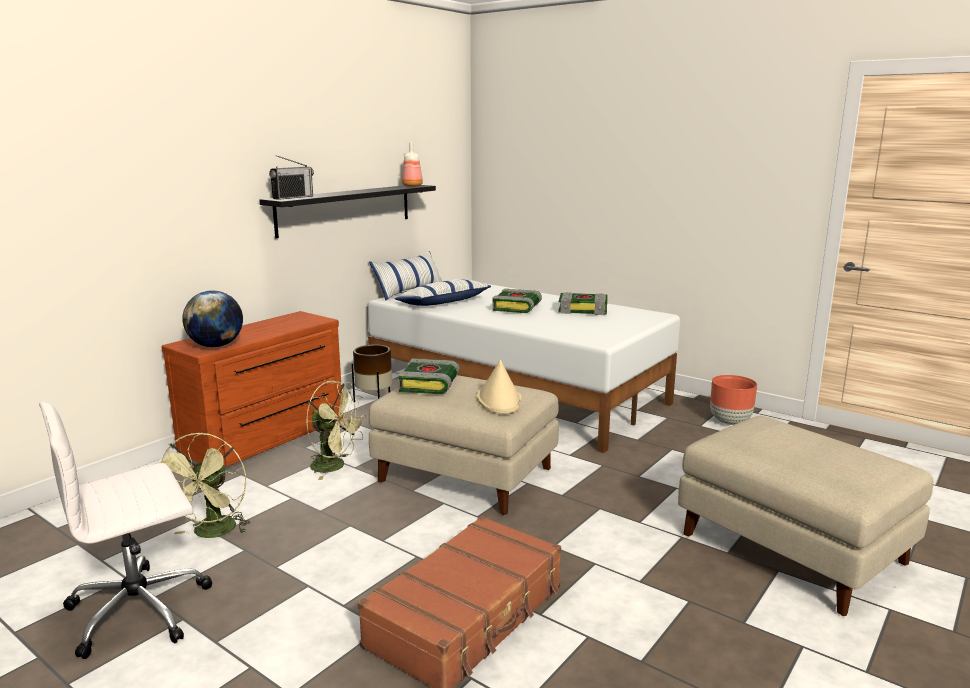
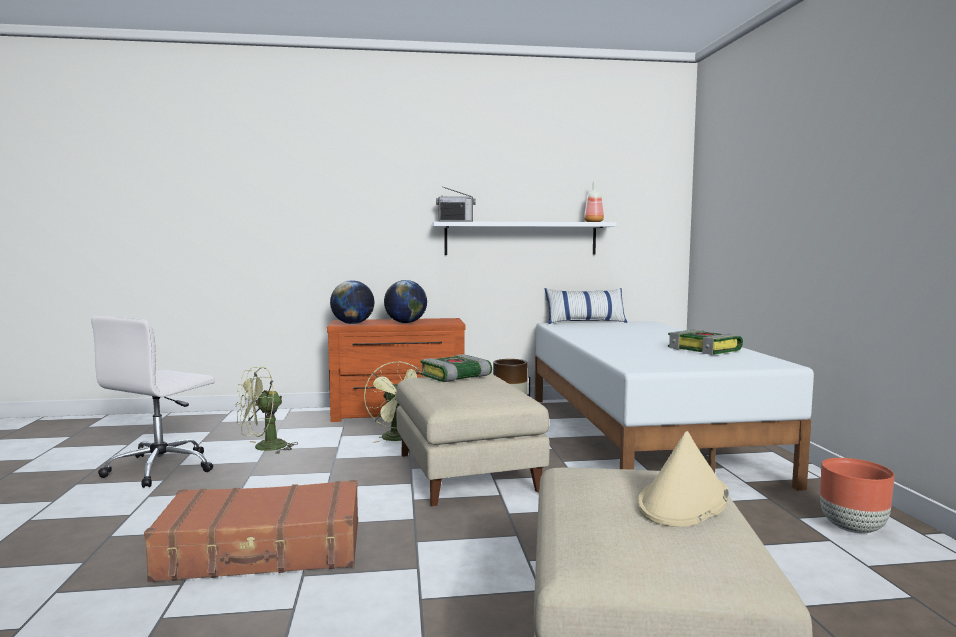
camera: 45 degrees right, 10 degrees down
white office chair [39,402,212,659] -> white office chair turned 75 degrees counterclockwise [91,316,215,488]
black shelf [259,185,436,238] -> white shelf [432,221,617,255]
pillow [395,279,491,306] -> none
beige hat [476,360,522,414] -> beige hat moved to [638,431,729,527]
book [493,289,542,313] -> none
none -> globe [384,280,427,323]

